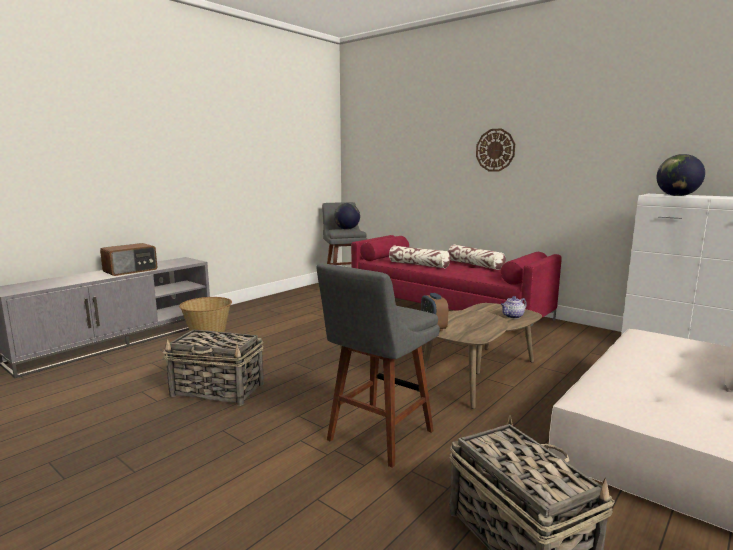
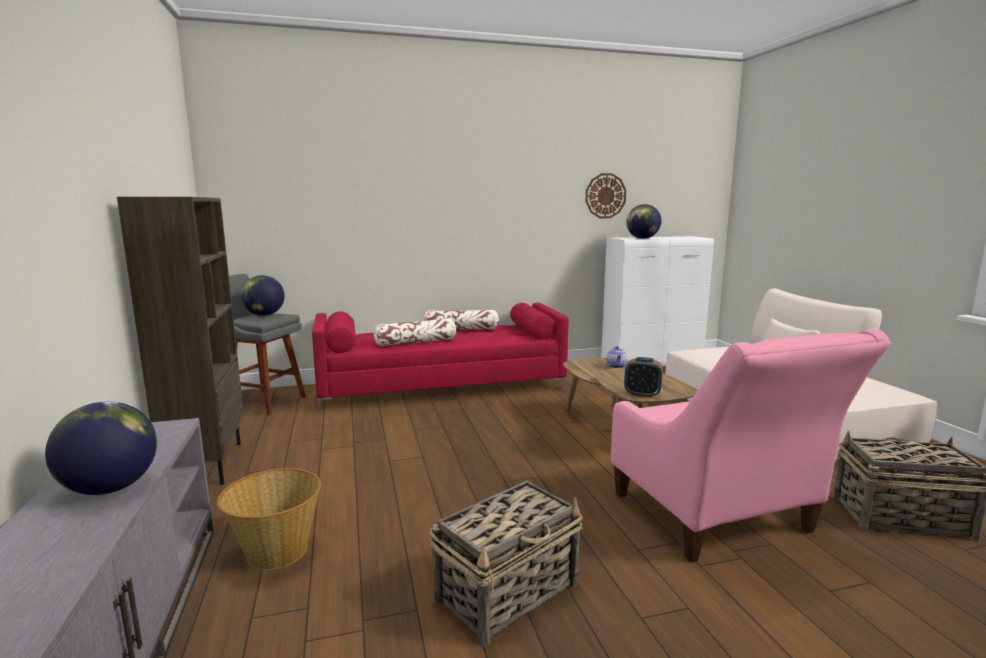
camera: 55 degrees left, 0 degrees up
radio [100,243,157,276] -> globe [45,402,157,495]
grey stool [316,263,440,468] -> pink armchair [611,329,890,562]
wall clock [476,128,515,172] -> wall clock moved to [585,173,626,218]
none -> brown bookcase [117,197,244,485]

